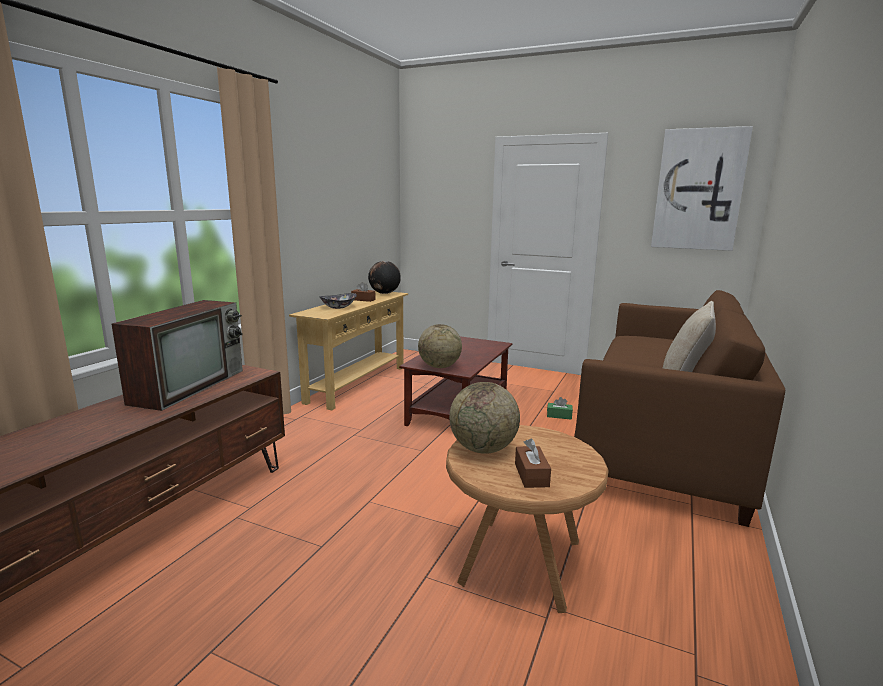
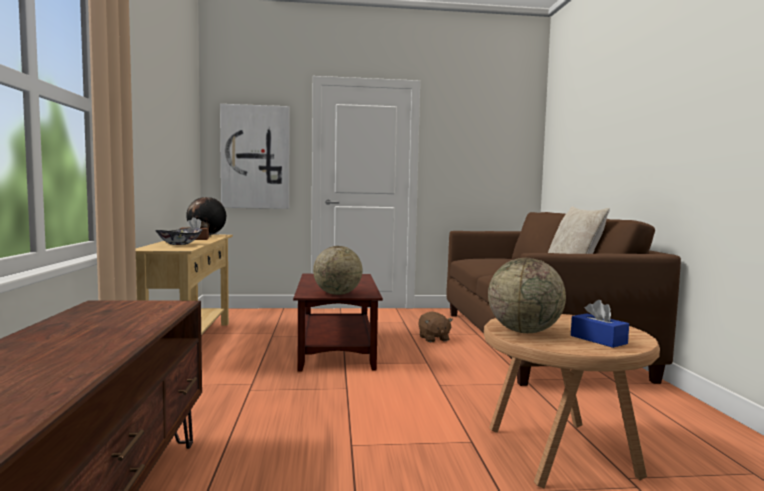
camera: 30 degrees left, 10 degrees down
television [111,300,243,411] -> none
brown tissue box [515,438,551,488] -> blue tissue box [571,300,629,348]
green tissue box [547,397,573,420] -> brown plush toy [418,312,453,342]
picture [651,126,753,251] -> picture moved to [220,104,290,209]

